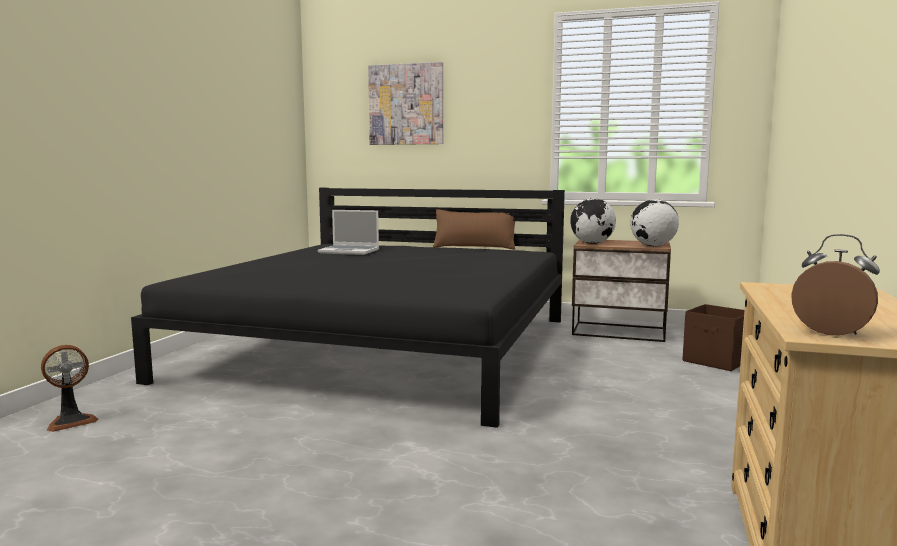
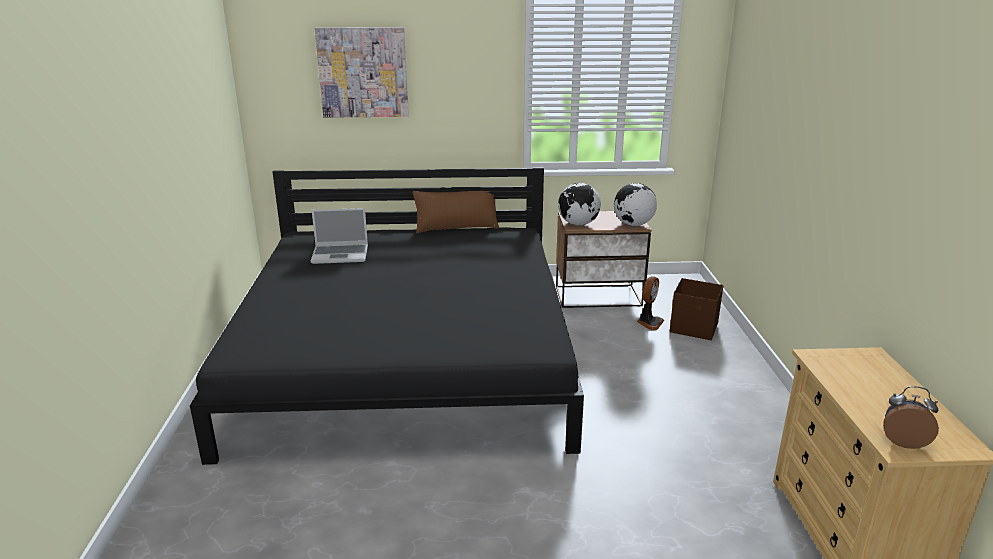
camera: 20 degrees left, 15 degrees up
fan [41,345,98,432] -> fan moved to [637,276,665,330]

